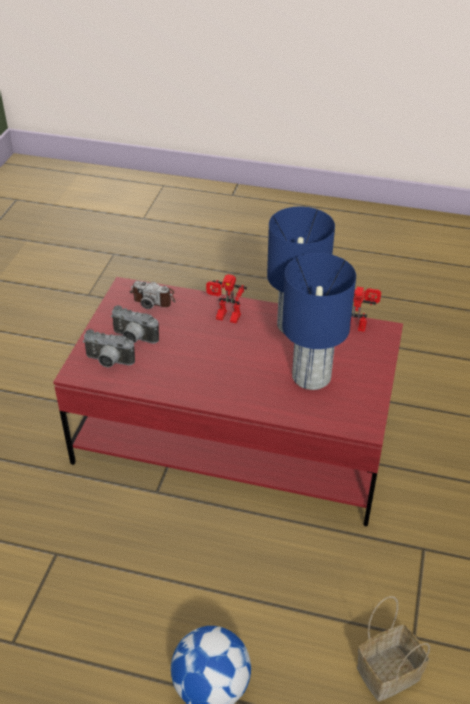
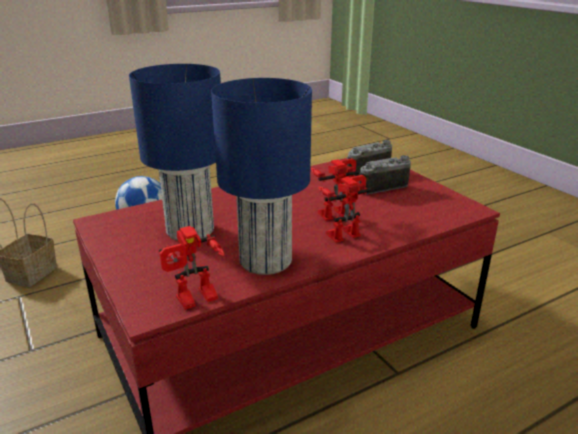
camera: 135 degrees right, 15 degrees down
camera [129,281,175,309] -> none
none -> toy robot [311,158,360,221]

